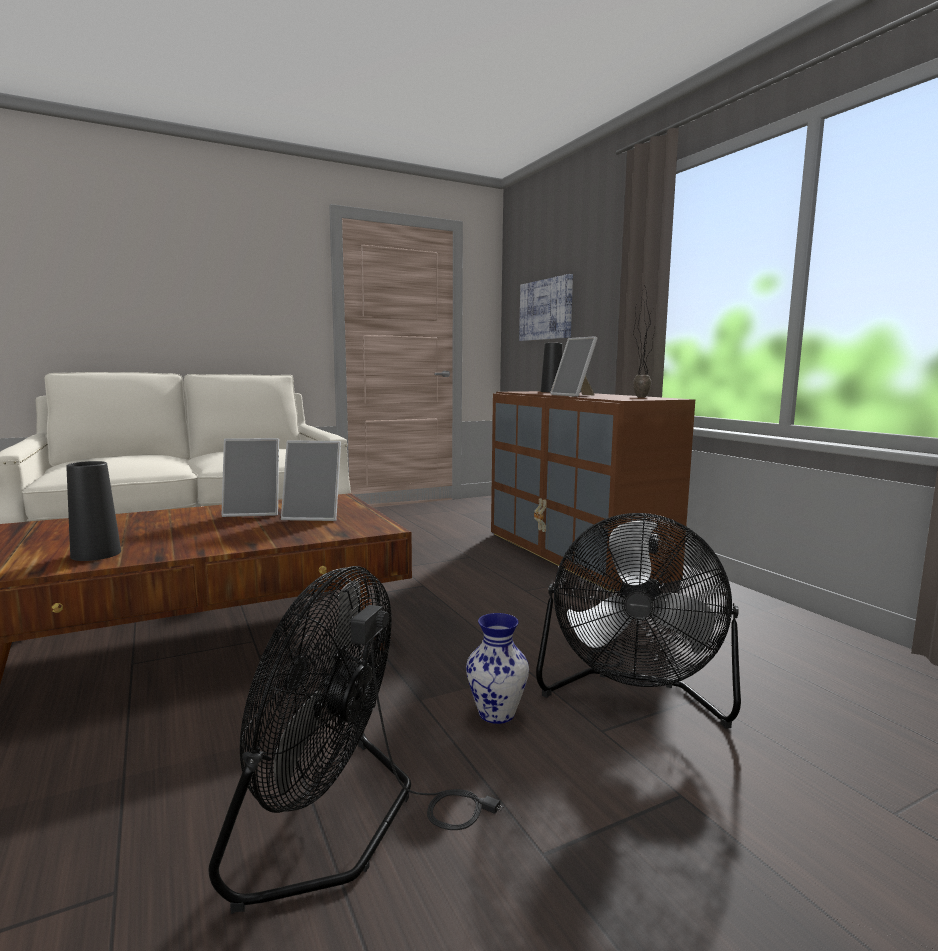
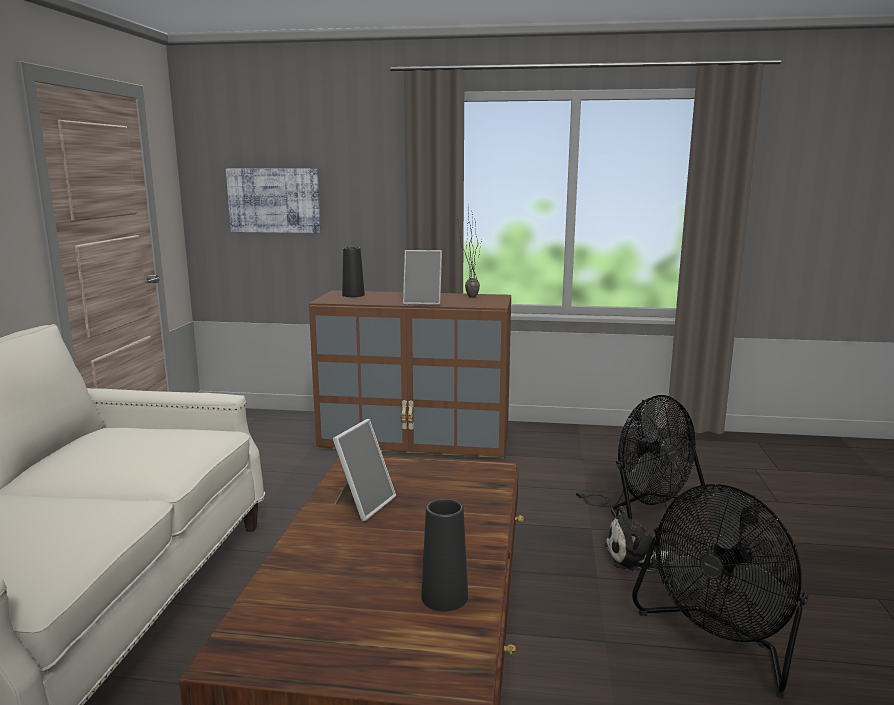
camera: 55 degrees left, 5 degrees up
picture frame [281,440,341,521] -> none
vase [466,613,529,724] -> plush toy [604,506,672,572]

